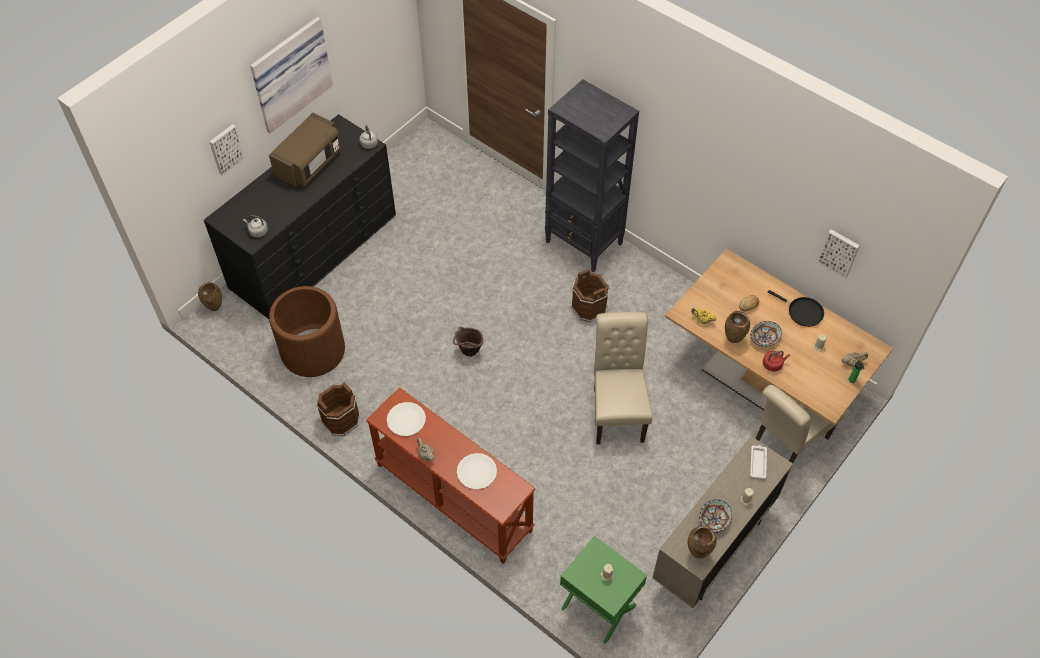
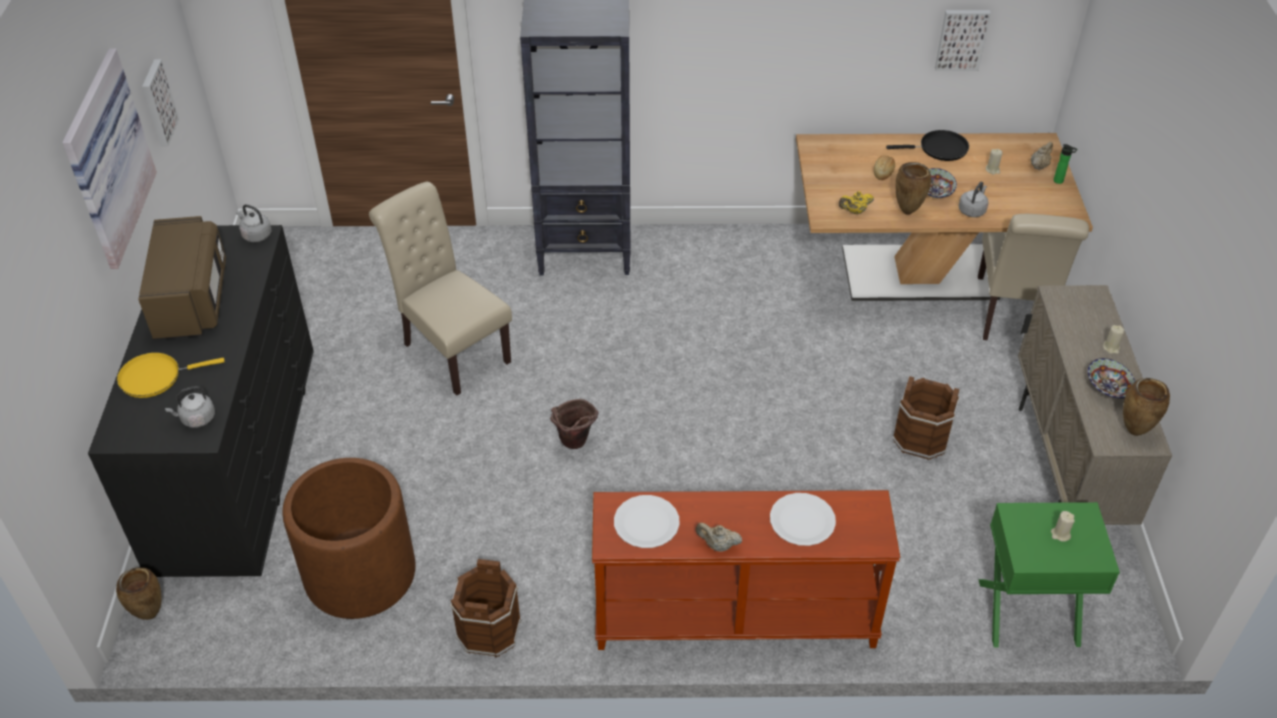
camera: 40 degrees left, 10 degrees down
picture [209,124,245,176] -> picture moved to [142,59,179,146]
brown bucket [571,268,610,322] -> brown bucket moved to [893,376,959,460]
beige chair [594,312,653,444] -> beige chair moved to [369,182,512,396]
white tray [750,445,767,479] -> none
red kettle [763,351,790,372] -> grey kettle [959,181,988,217]
none -> yellow frying pan [117,352,225,398]

